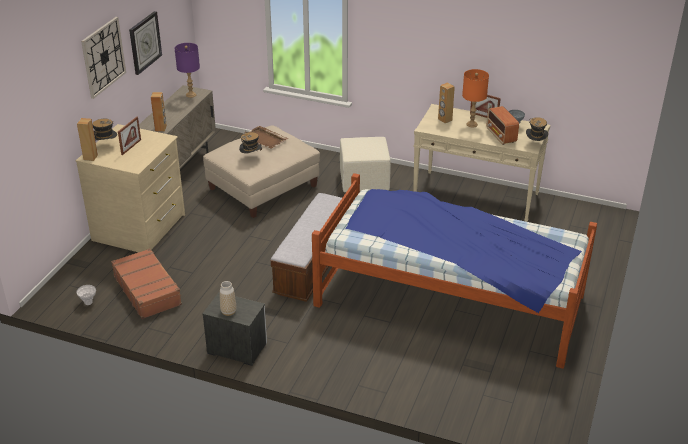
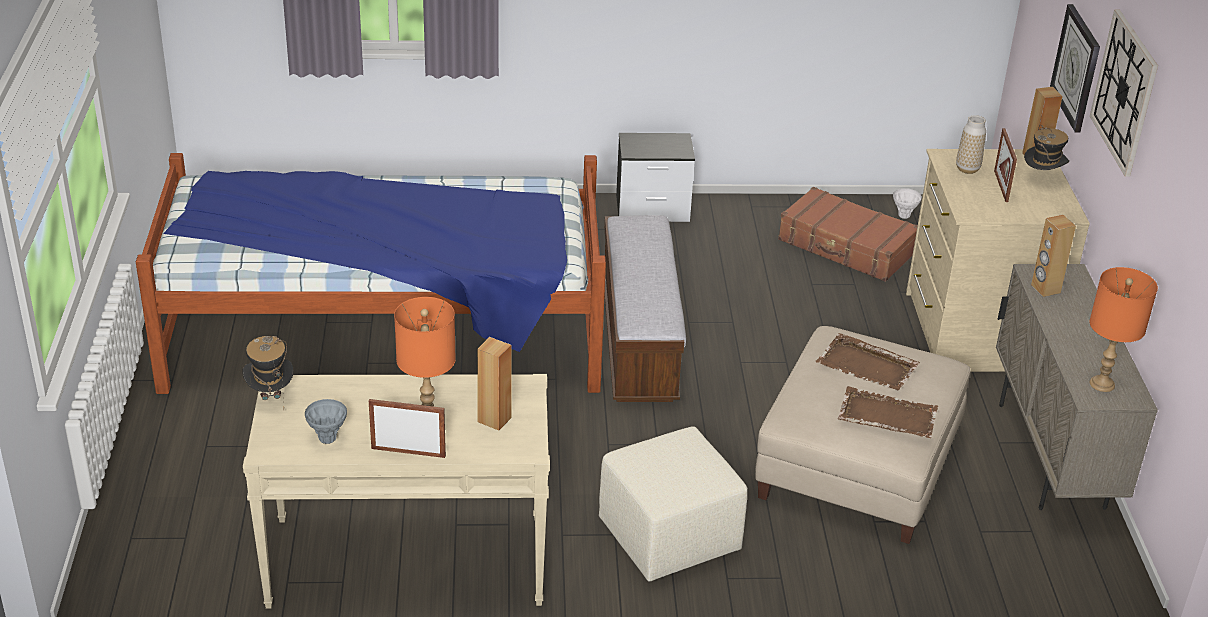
camera: 155 degrees right, 0 degrees up
wall clock [129,11,162,75] -> wall clock moved to [1050,4,1100,132]
purple table lamp [175,43,200,98] -> orange table lamp [1089,267,1158,392]
vase [220,281,236,316] -> vase moved to [956,115,986,174]
hat [239,131,262,154] -> brown tray [816,333,920,390]
radio [487,106,519,145] -> none

